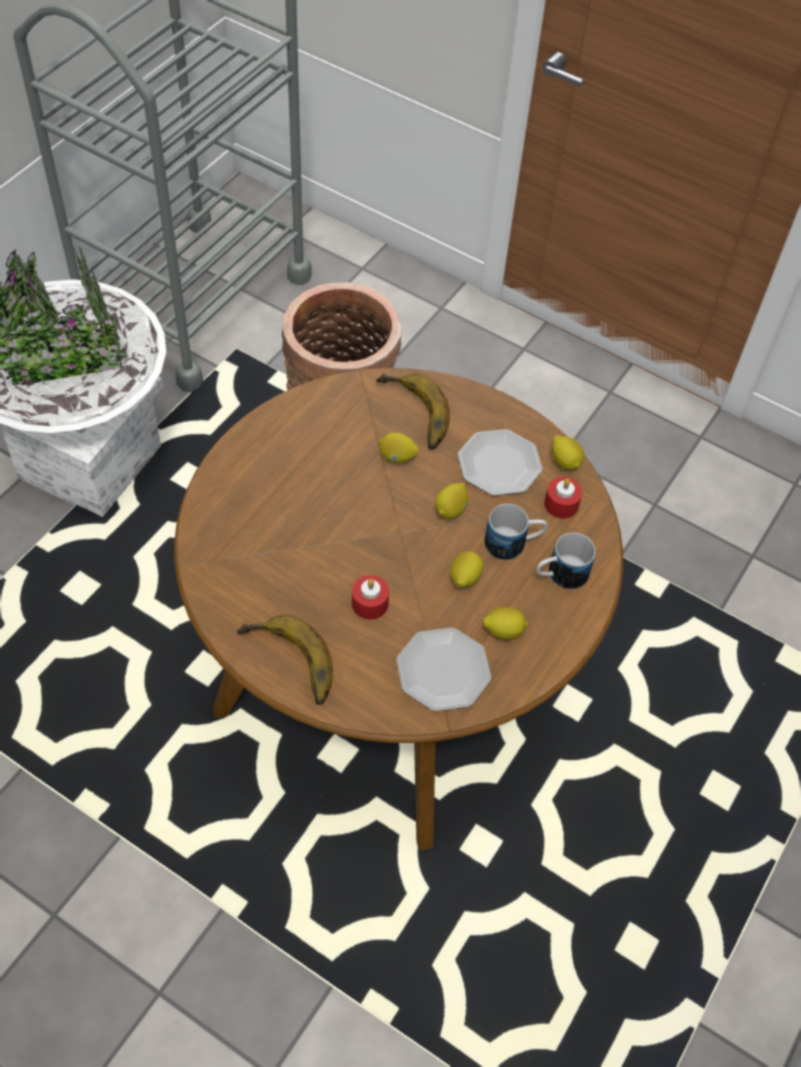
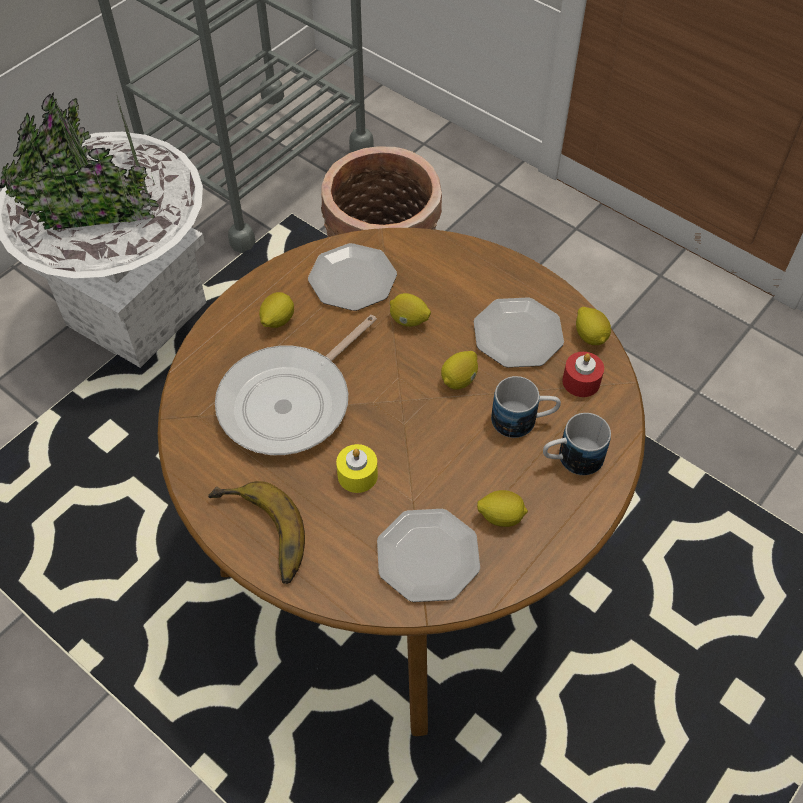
camera: 10 degrees right, 0 degrees up
red candle [352,575,389,620] -> yellow candle [336,444,378,493]
banana [376,373,450,450] -> none
lemon [450,551,483,588] -> lemon moved to [259,292,294,328]
none -> frying pan [215,315,377,455]
none -> plate [308,243,397,311]

